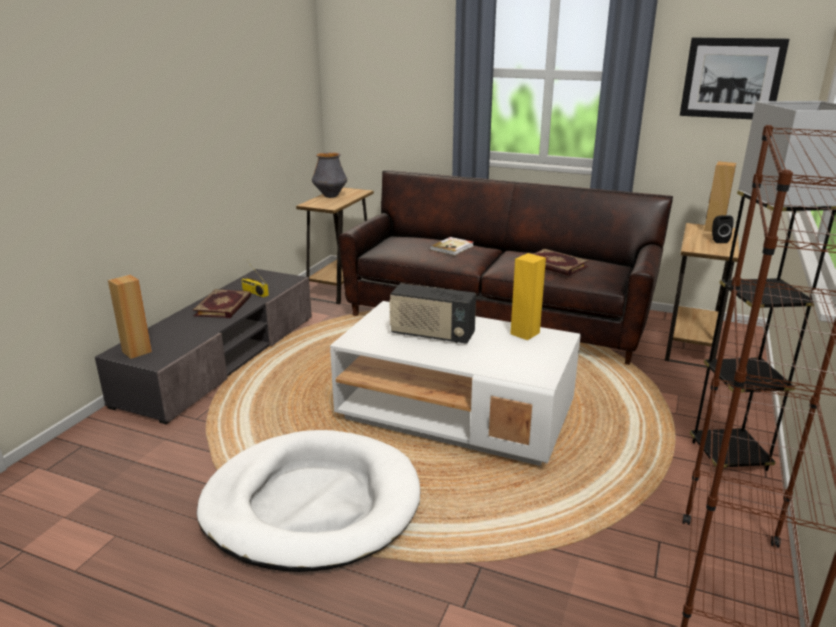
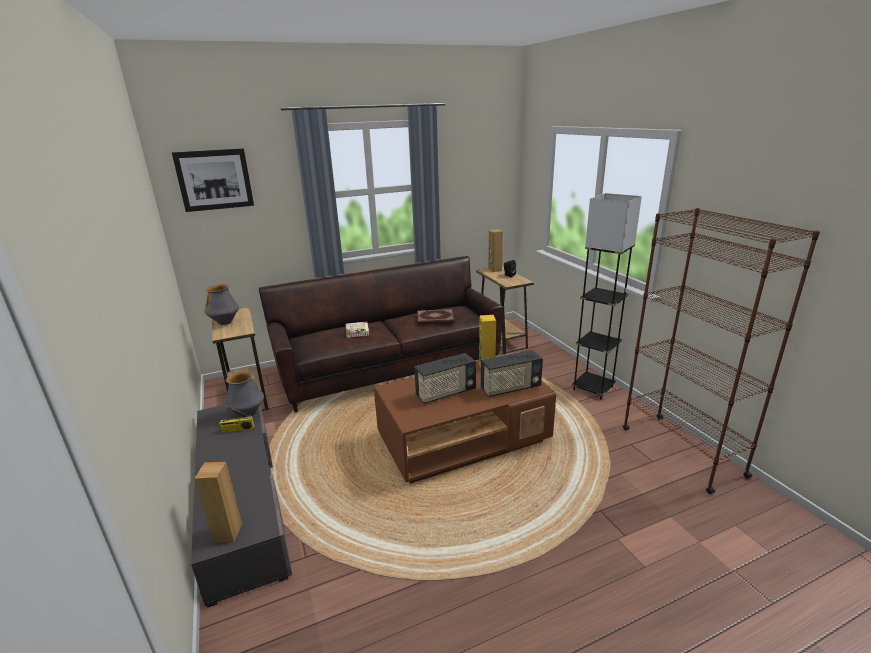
camera: 45 degrees left, 0 degrees up
book [193,289,251,318] -> none
white dog bed [196,430,420,572] -> none
white coffee table [330,301,581,466] -> brown coffee table [374,362,556,484]
picture [680,38,789,119] -> picture moved to [172,148,254,212]
none -> vase [225,371,264,417]
none -> radio [481,350,543,397]

